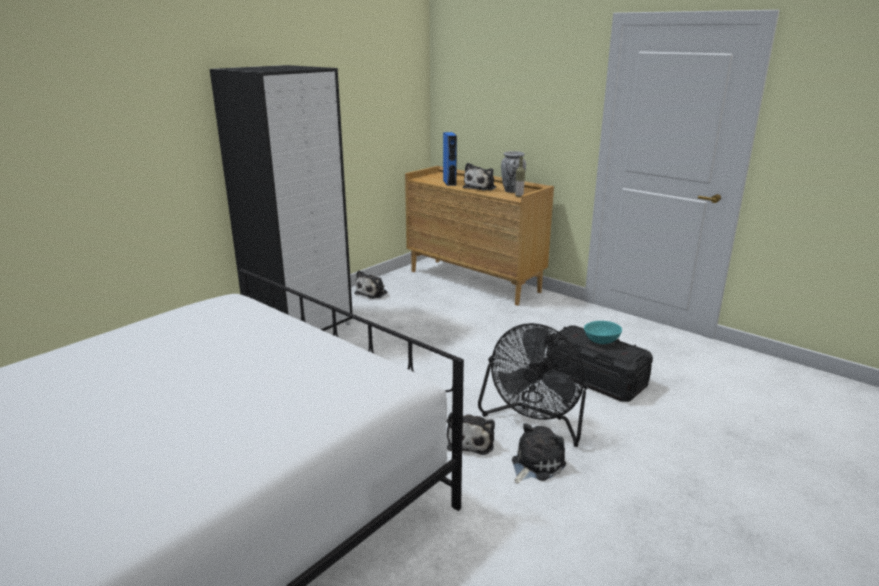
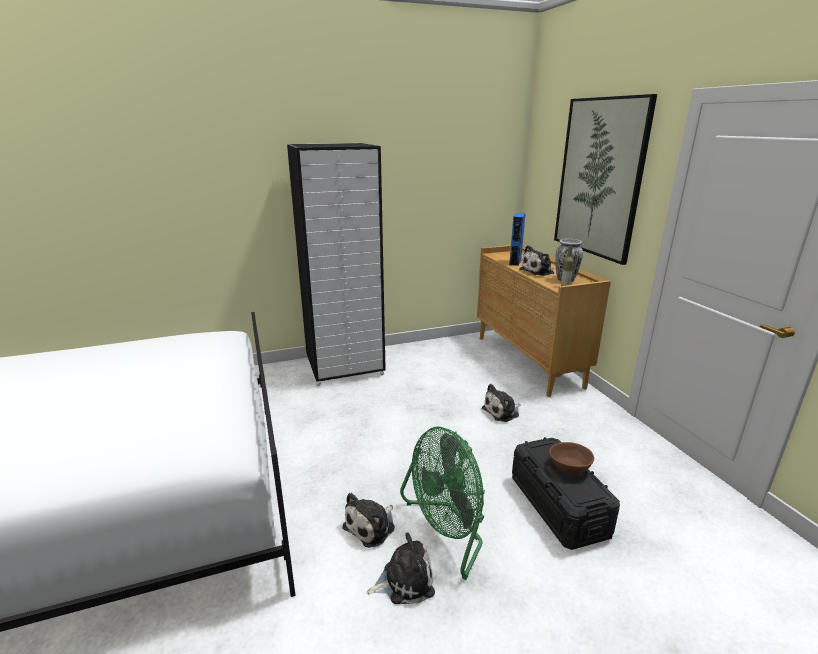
camera: 30 degrees right, 0 degrees up
plush toy [355,270,387,299] -> plush toy moved to [482,384,520,422]
black fan [478,323,589,447] -> green fan [400,427,486,580]
turquoise bowl [584,321,622,344] -> brown bowl [549,442,594,474]
none -> picture [554,94,657,265]

